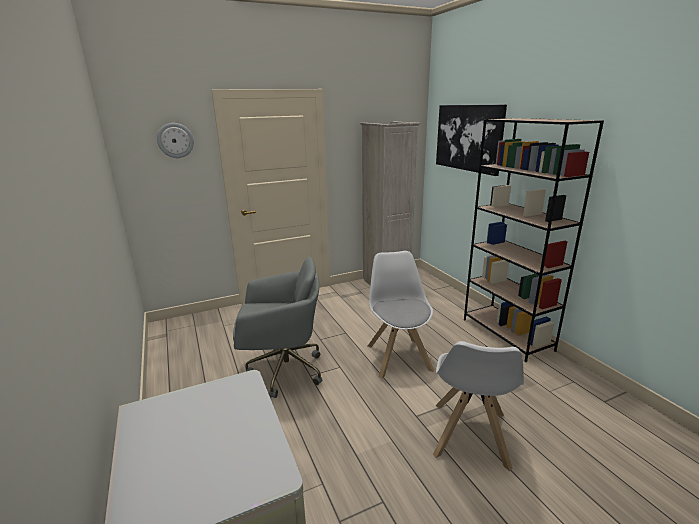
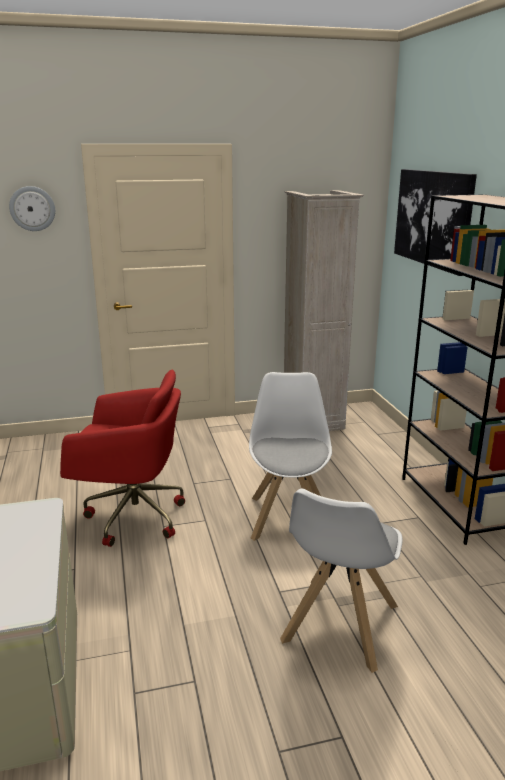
camera: 10 degrees right, 0 degrees up
grey office chair [233,257,322,398] -> red office chair [60,370,185,547]

